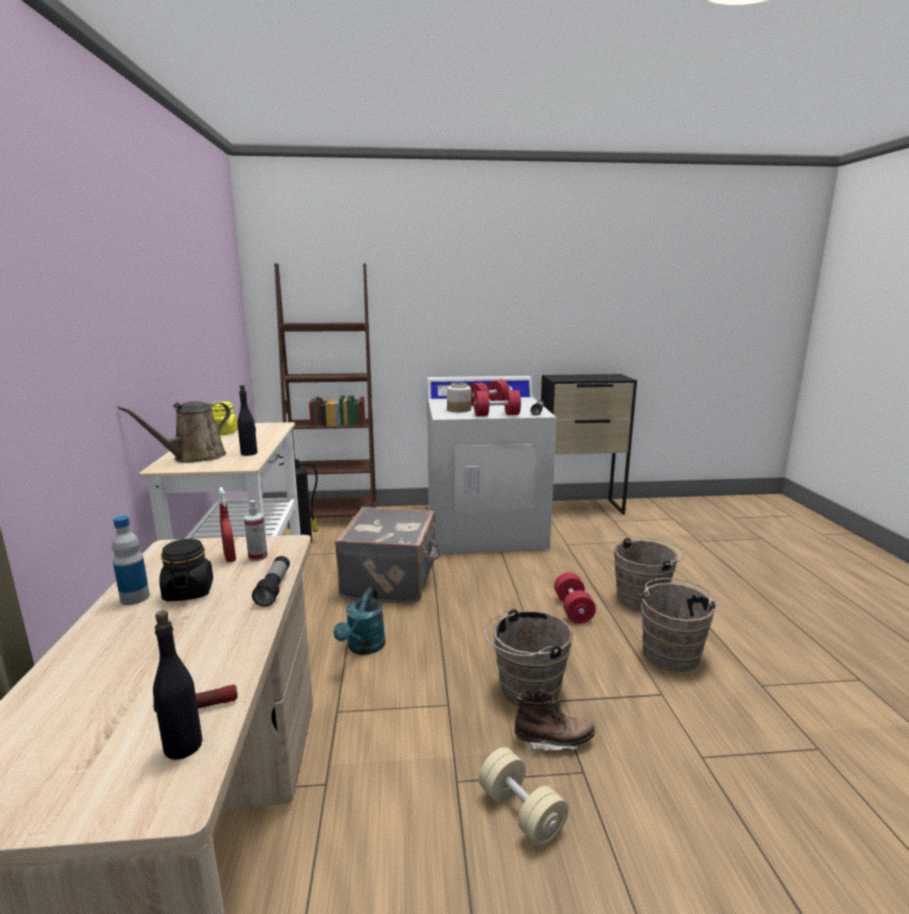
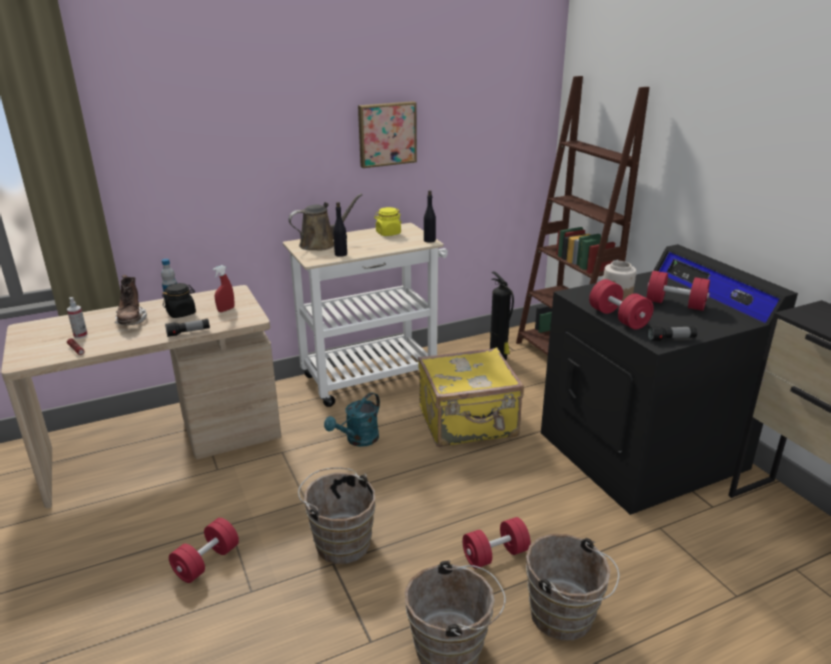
camera: 70 degrees right, 10 degrees up
brown watering can [118,401,230,463] -> brown watering can turned 135 degrees clockwise [288,194,362,250]
black bottle [153,610,203,760] -> black bottle moved to [424,190,436,243]
spray bottle [244,500,268,561] -> spray bottle moved to [67,297,88,338]
turquoise watering can [334,587,385,655] -> turquoise watering can turned 45 degrees counterclockwise [324,392,380,447]
grey suitcase [335,507,439,604] -> yellow suitcase [418,347,524,447]
white washing machine [427,376,557,554] -> black washing machine [541,244,798,515]
beige dumbbell [479,747,568,847] -> red dumbbell [169,518,239,583]
brown boot [514,689,595,753] -> brown boot moved to [115,275,147,326]
none -> picture [358,101,417,168]

